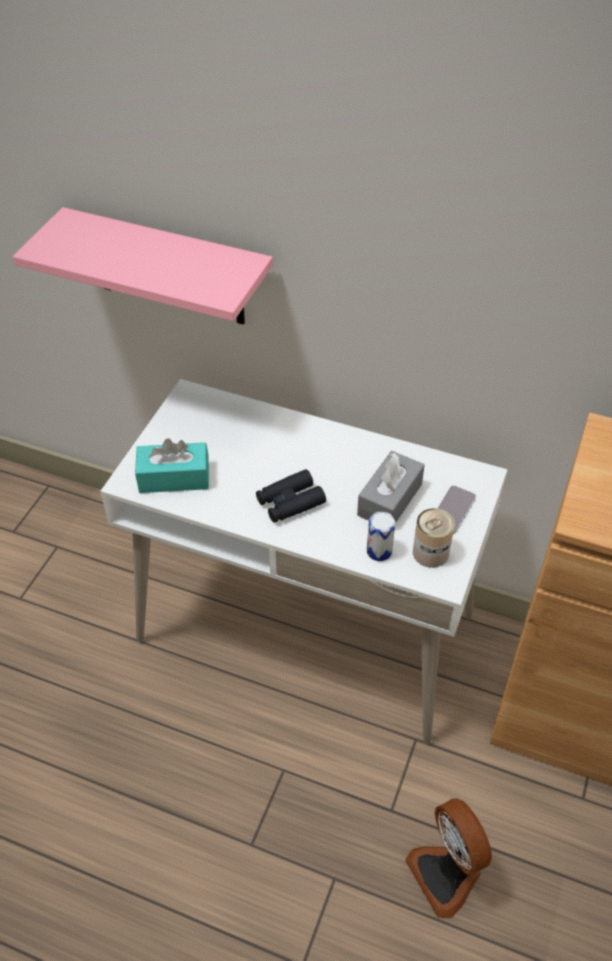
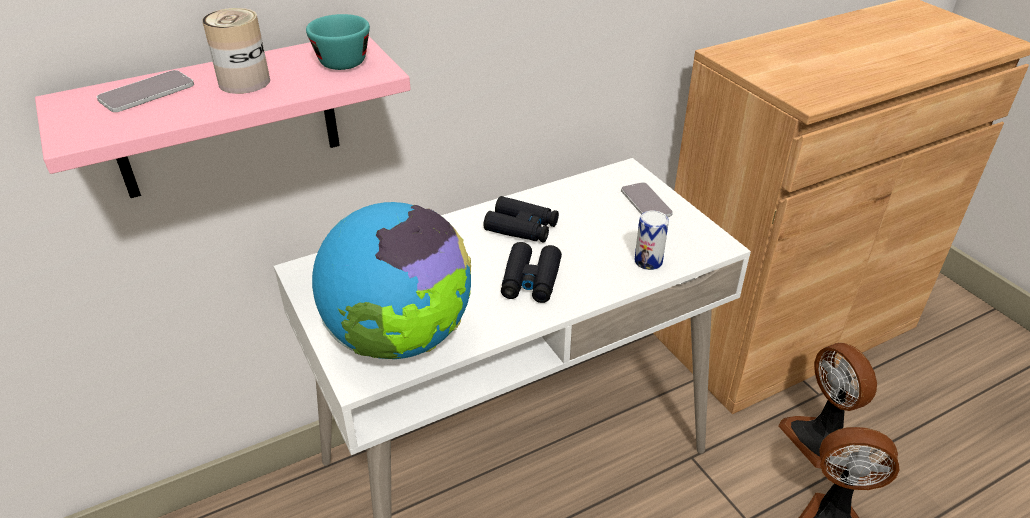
camera: 50 degrees left, 10 degrees down
turquoise tissue box [135,439,209,493] -> globe [312,202,471,359]
grey tissue box [357,451,425,523] -> none
can [413,508,455,568] -> can moved to [202,8,270,94]
none -> phone [97,70,194,112]
none -> turquoise cup [306,14,370,70]
none -> black binoculars [484,196,559,243]
none -> fan [778,343,877,469]

